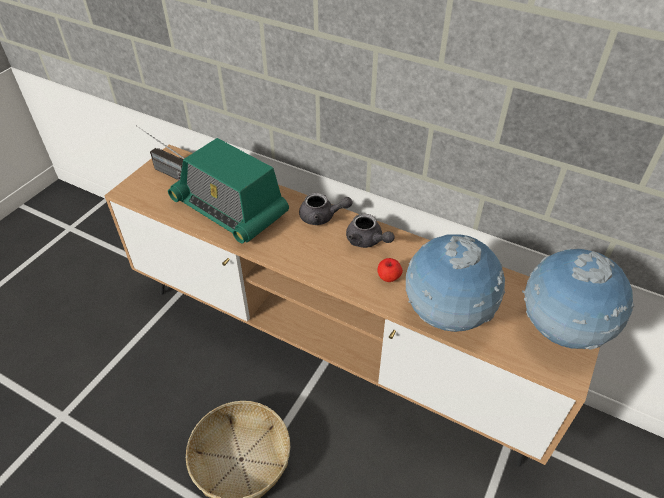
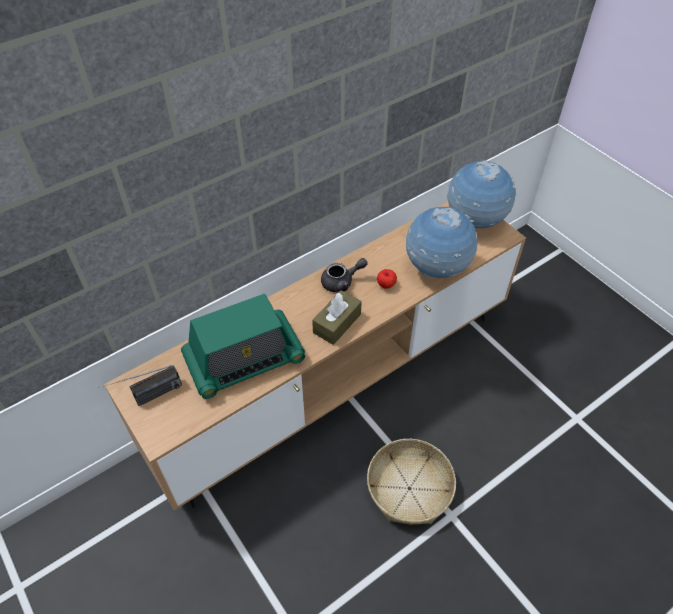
camera: 65 degrees left, 5 degrees up
grey teapot [299,193,352,225] -> none
none -> brown tissue box [312,290,362,345]

